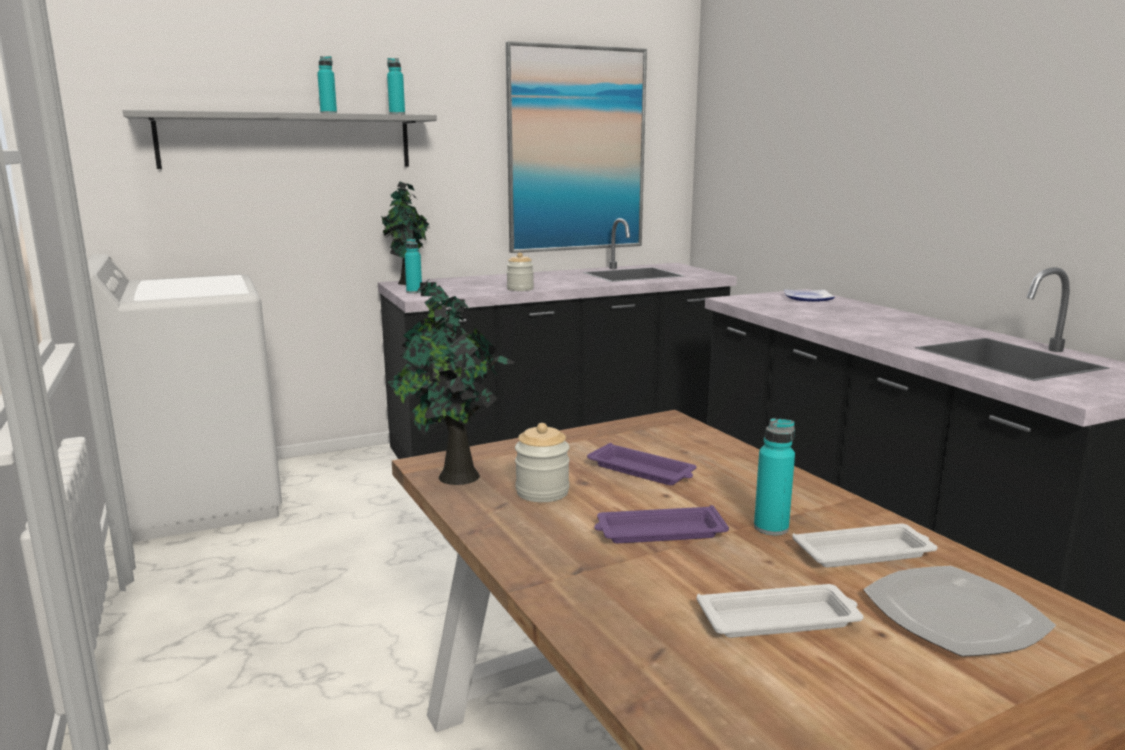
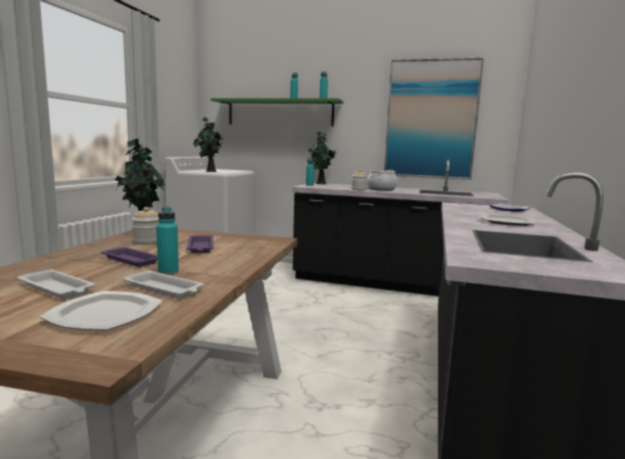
camera: 40 degrees right, 5 degrees down
grey shelf [123,110,437,169] -> green shelf [211,98,343,126]
none -> potted plant [193,117,224,172]
none -> cooking pot [367,170,397,191]
none -> plate [480,214,537,226]

